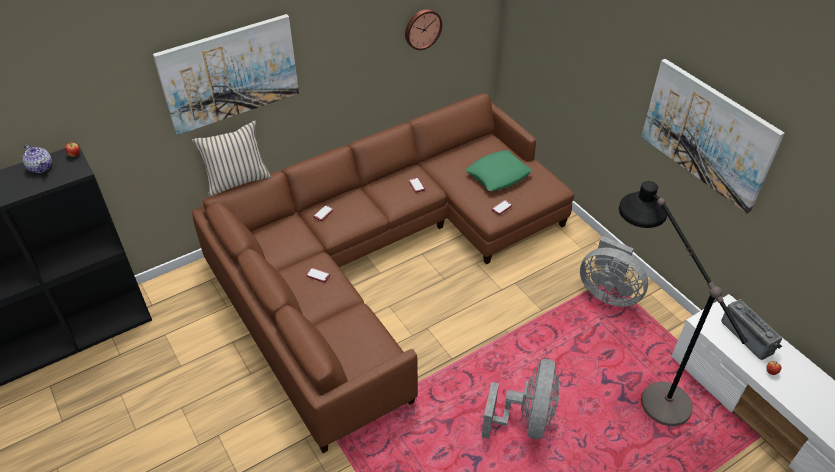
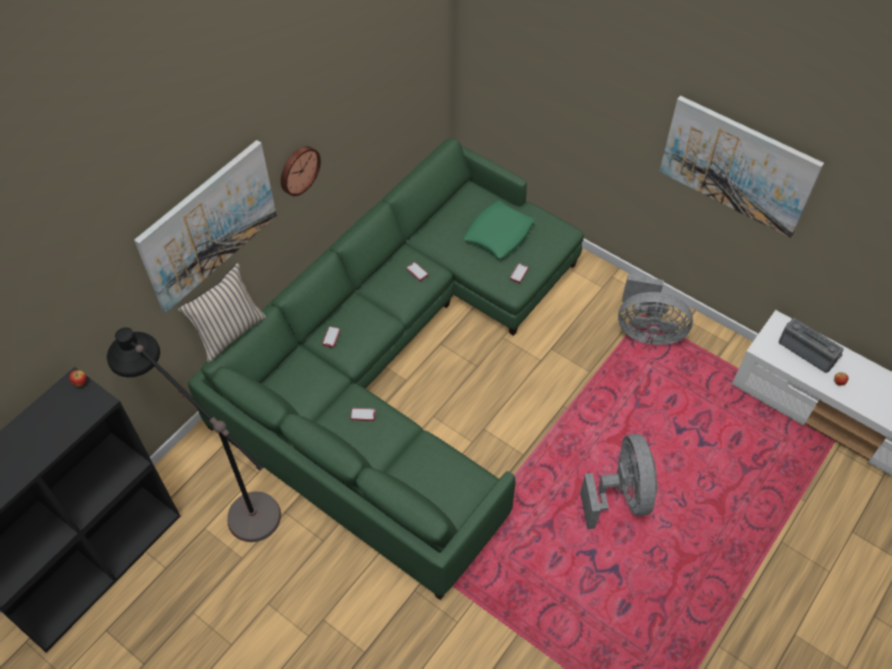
camera: 20 degrees left, 10 degrees up
teapot [23,145,52,173] -> none
brown sofa [192,94,574,453] -> green sofa [188,138,584,600]
wall clock [405,9,442,50] -> wall clock moved to [281,146,321,196]
black floor lamp [619,181,748,426] -> black floor lamp moved to [107,327,281,542]

